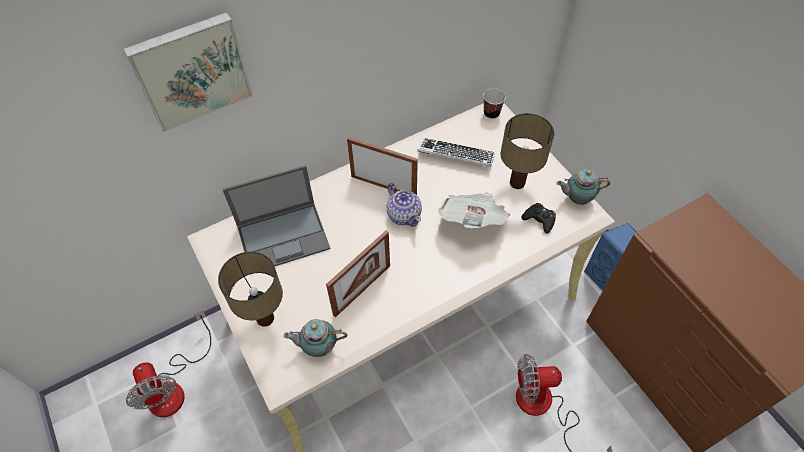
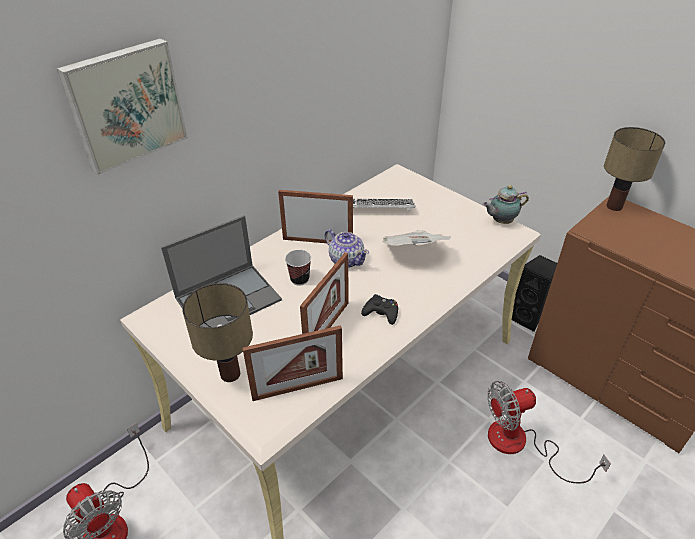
camera: 15 degrees left, 15 degrees down
teapot [284,319,347,357] -> picture frame [242,325,343,401]
cup [483,88,506,119] -> cup moved to [285,250,311,286]
table lamp [501,113,554,189] -> table lamp moved to [604,127,665,211]
black game controller [521,203,556,234] -> black game controller moved to [361,294,398,325]
blue speaker [584,223,637,291] -> black speaker [512,255,557,332]

